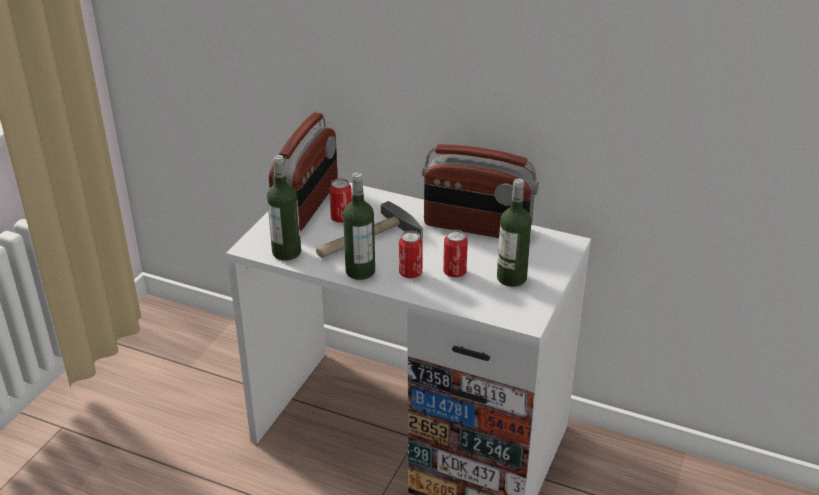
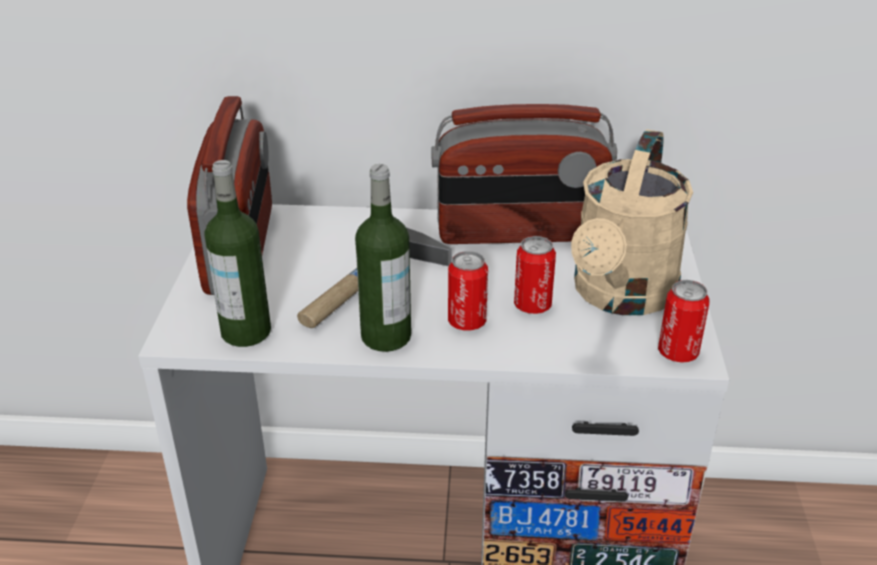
camera: 20 degrees left, 0 degrees up
can [329,178,352,223] -> can moved to [658,280,710,363]
bottle [497,179,532,287] -> beige watering can [571,129,693,315]

